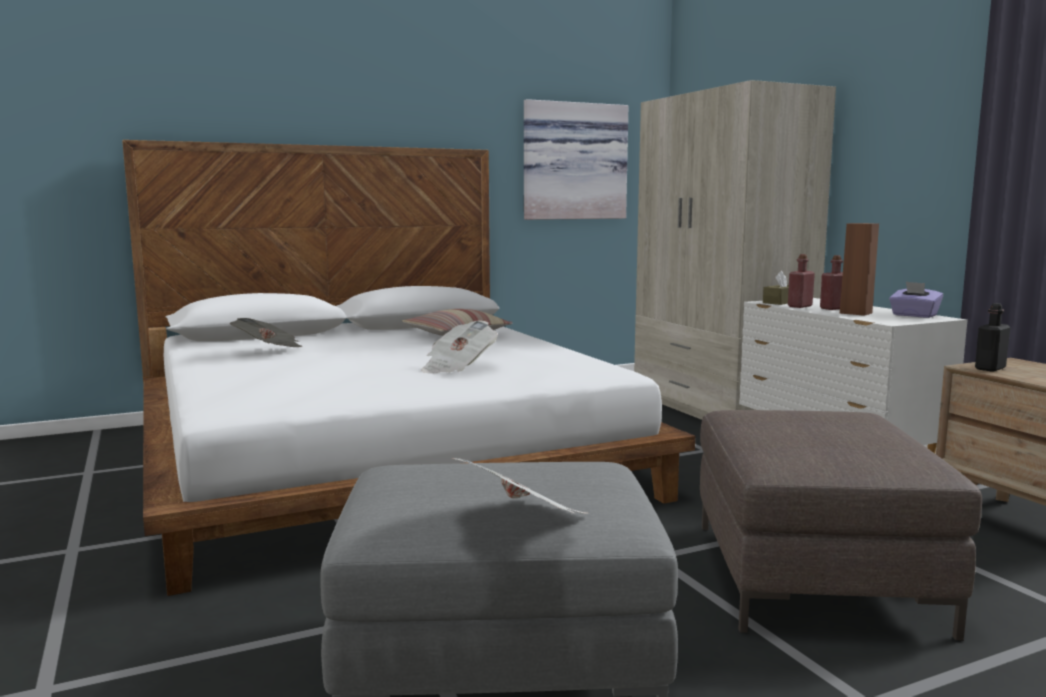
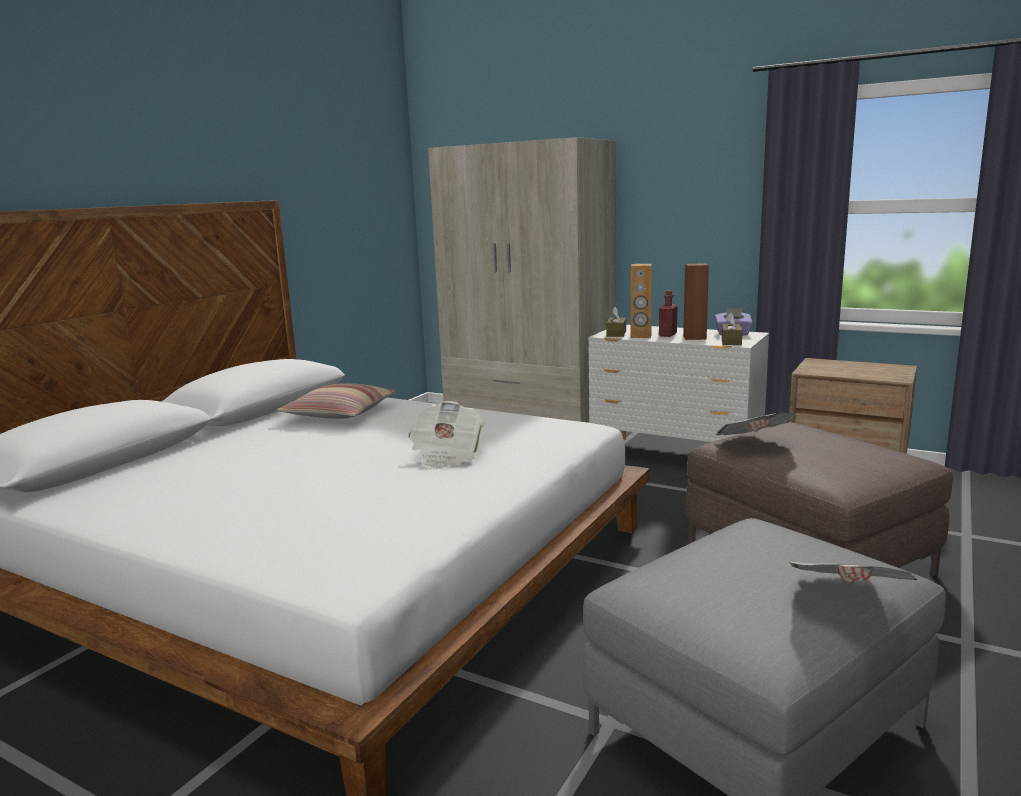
camera: 35 degrees left, 5 degrees up
newspaper [230,318,302,347] -> newspaper moved to [716,412,795,435]
picture [524,99,628,220] -> none
red bottle [788,254,815,308] -> brown speaker [631,264,652,338]
black bottle [975,303,1010,372] -> none
none -> brown tissue box [722,313,742,345]

